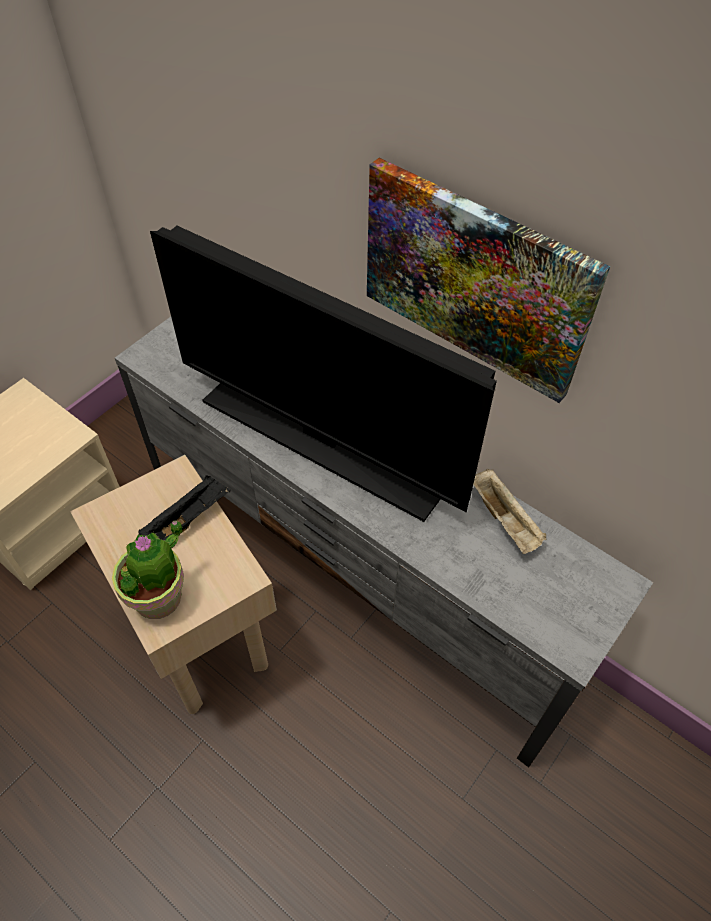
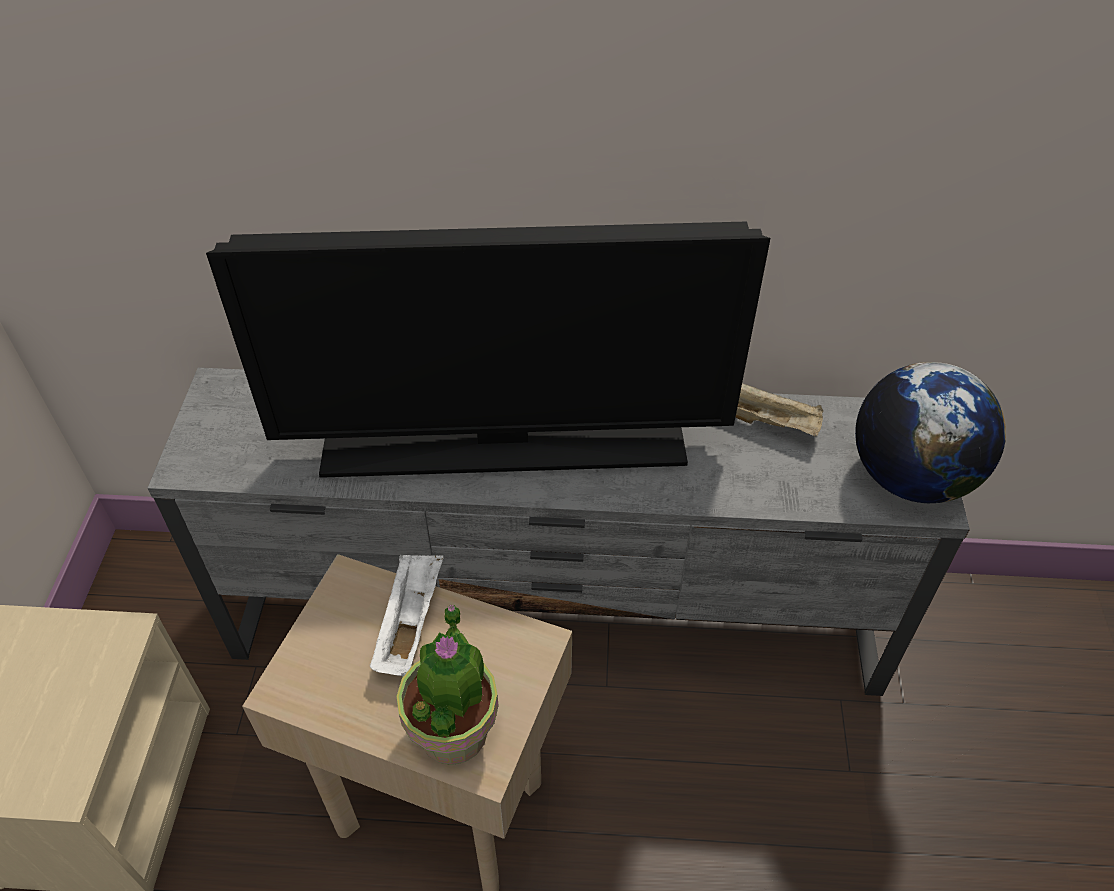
camera: 35 degrees left, 5 degrees down
black tray [139,476,231,540] -> white tray [369,555,444,677]
picture [367,158,610,403] -> none
none -> globe [855,362,1006,503]

